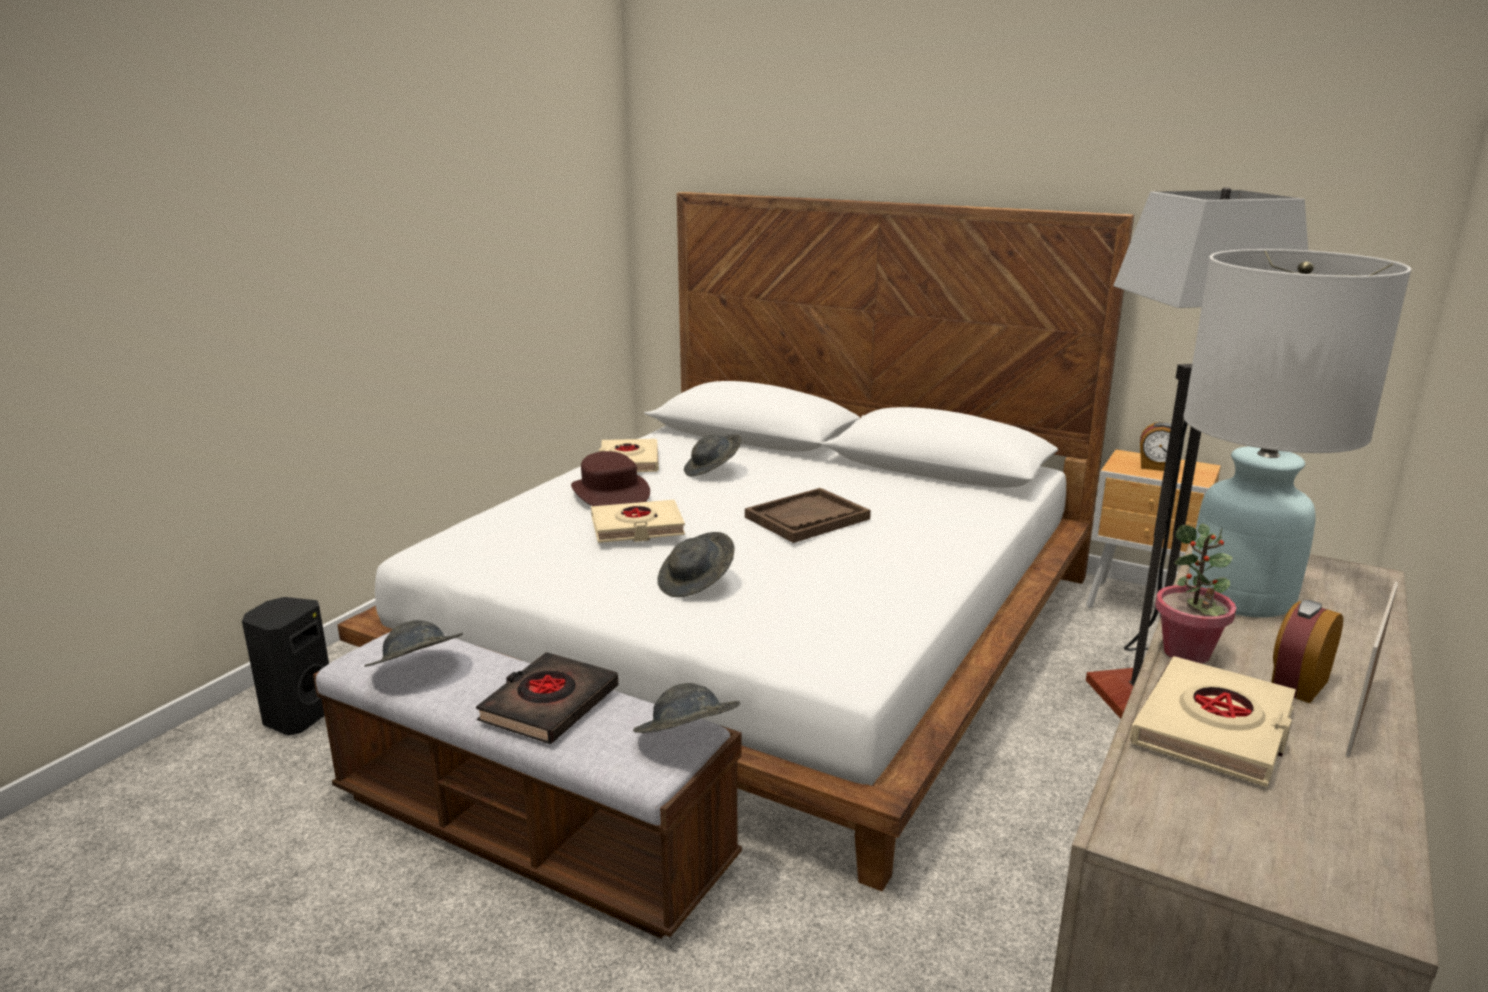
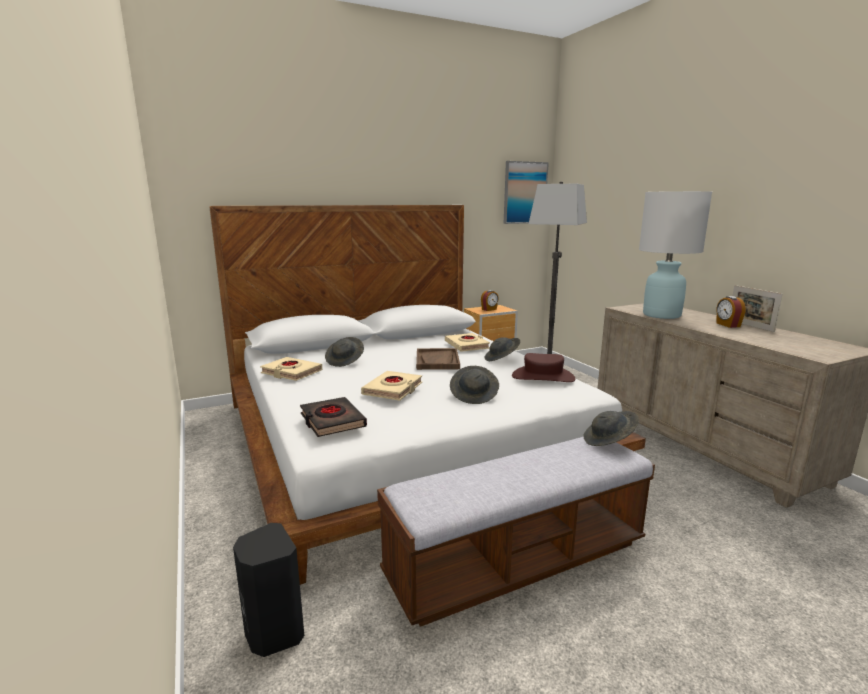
camera: 55 degrees left, 5 degrees down
grey hat [364,620,463,667] -> grey hat moved to [485,337,520,361]
black book [476,652,618,744] -> black book moved to [300,397,367,437]
brown hat [571,451,650,506] -> brown hat moved to [512,353,575,382]
beige book [1130,656,1296,787] -> beige book moved to [445,333,490,352]
potted plant [1155,523,1236,664] -> none
none -> picture [504,161,549,224]

